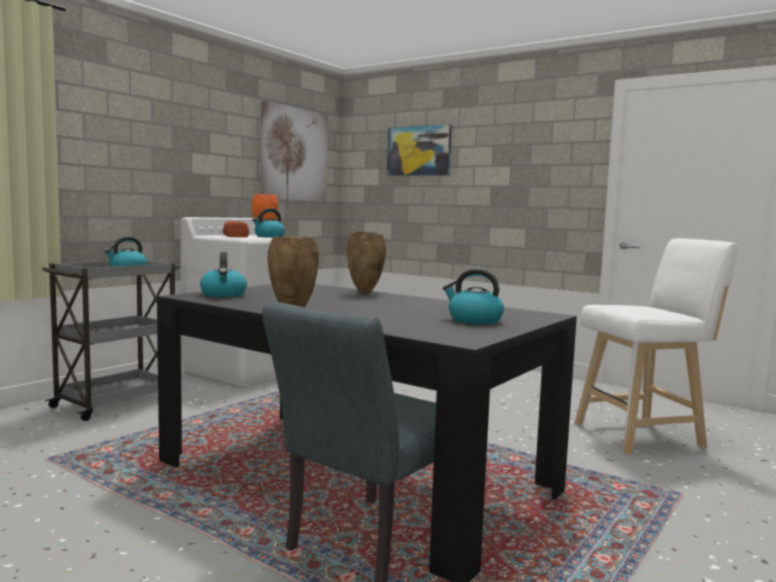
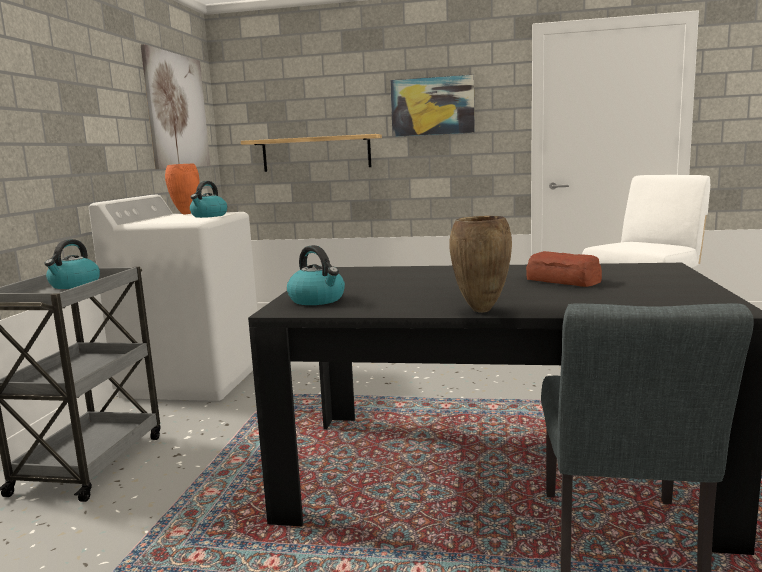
camera: 25 degrees left, 5 degrees up
bread [223,221,249,237] -> bread moved to [526,251,602,287]
brown vase [347,232,386,294] -> none
picture [387,124,452,176] -> picture moved to [390,75,475,137]
kettle [443,269,504,324] -> none
none -> shelf [241,134,382,172]

